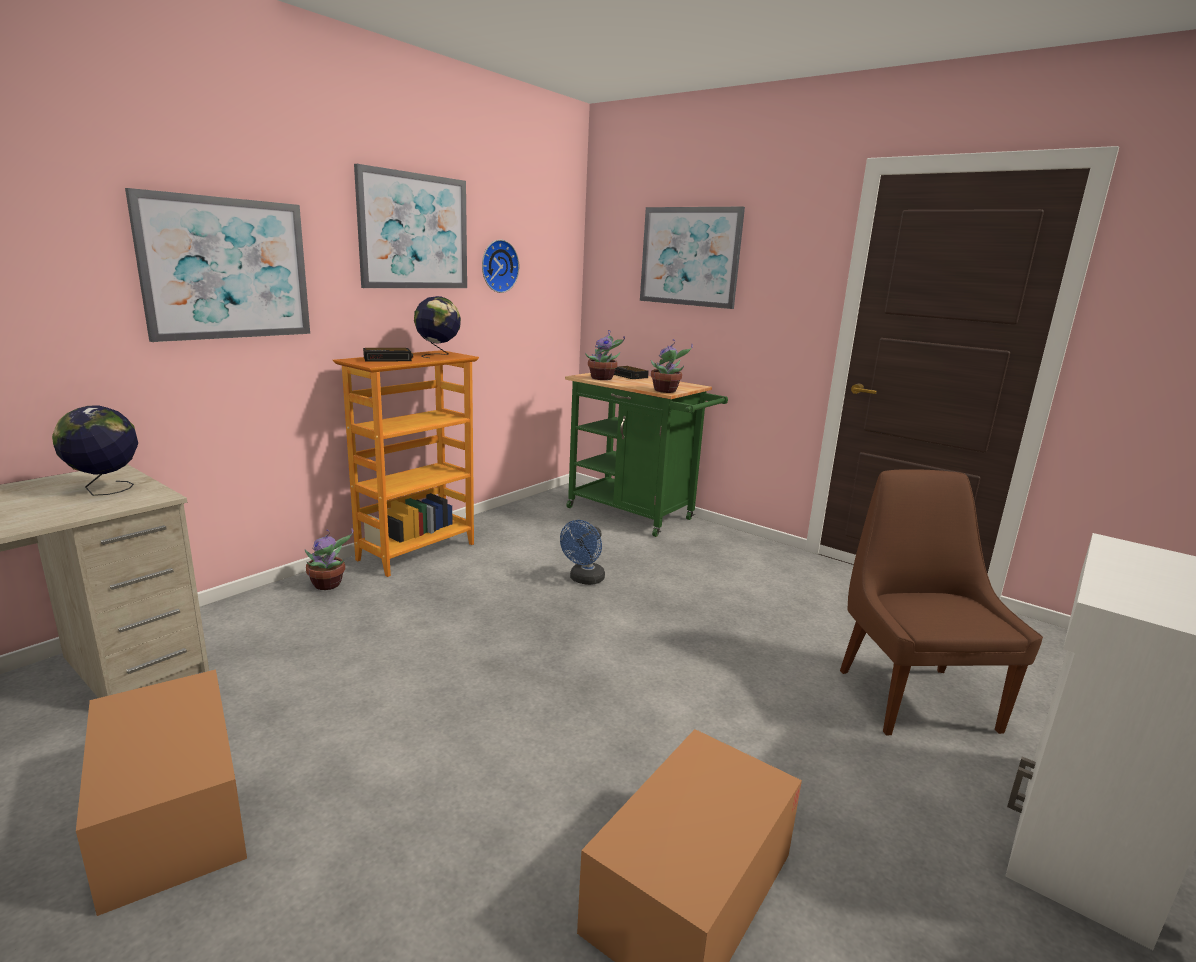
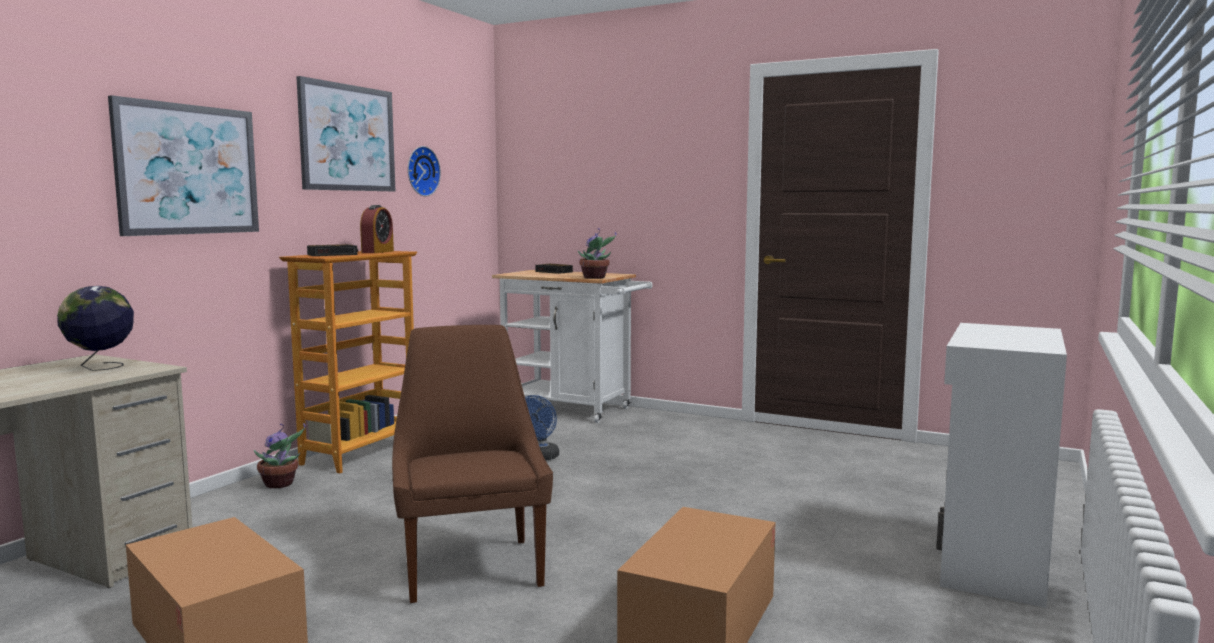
camera: 10 degrees left, 10 degrees down
globe [414,296,461,358] -> alarm clock [360,205,394,253]
green cart [565,373,728,537] -> white cart [492,270,653,423]
potted plant [585,330,625,380] -> none
picture [640,207,745,309] -> none
brown chair [840,469,1043,735] -> brown chair moved to [392,325,553,603]

